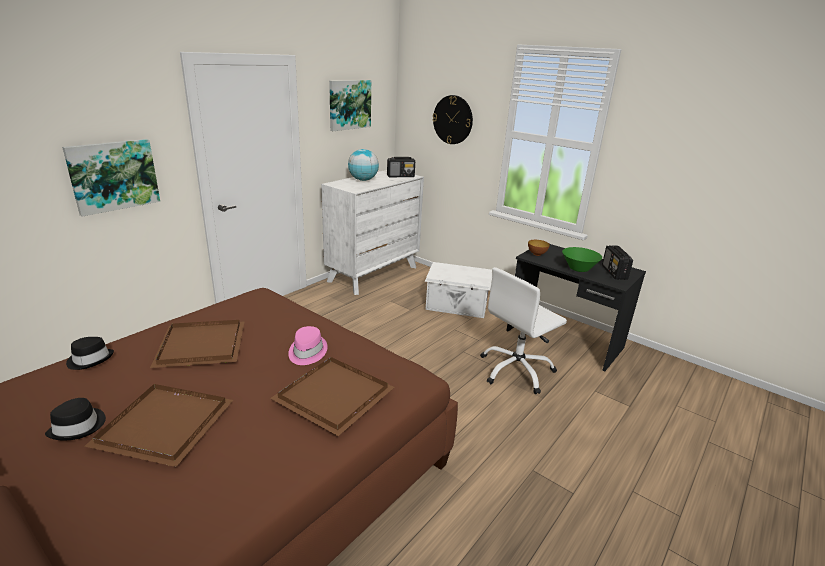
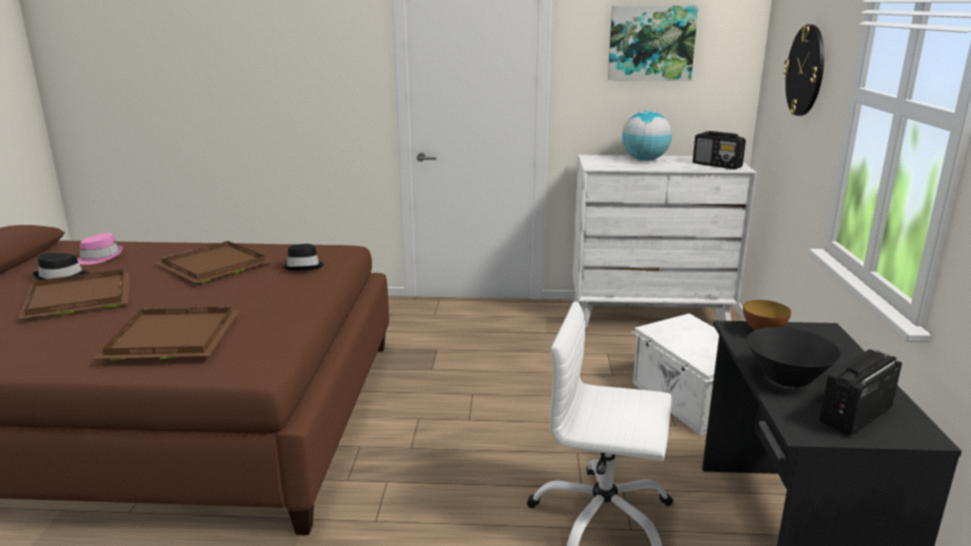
camera: 55 degrees right, 5 degrees down
picture [62,139,160,217] -> none
black hat [66,337,114,370] -> black hat moved to [282,244,324,270]
pink hat [288,326,328,365] -> pink hat moved to [77,233,123,265]
green bowl [562,247,602,272] -> black bowl [746,327,841,387]

